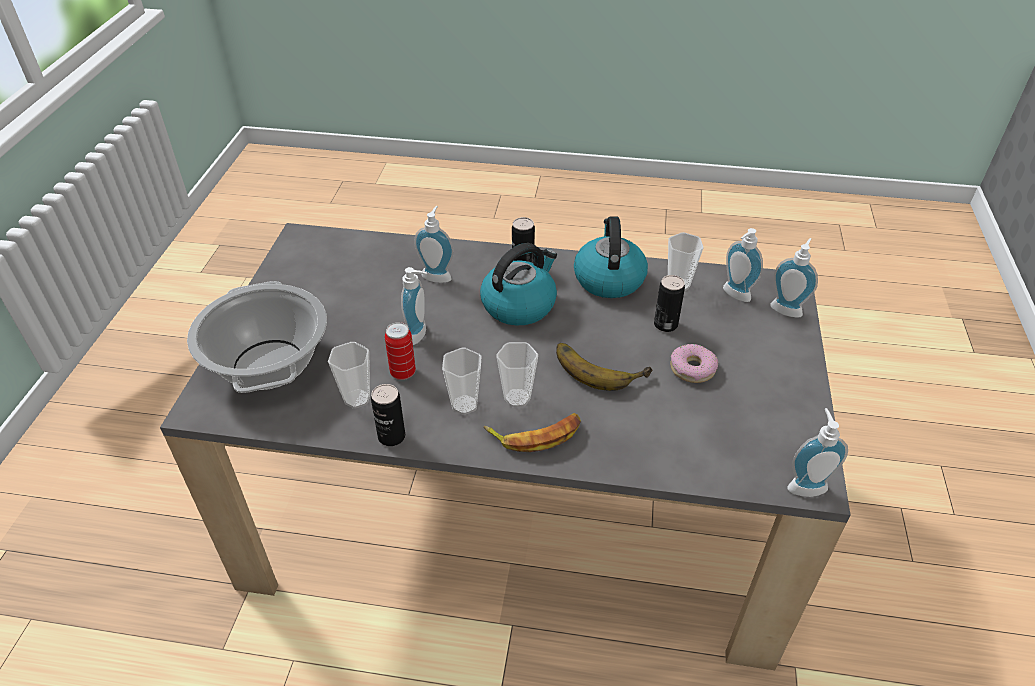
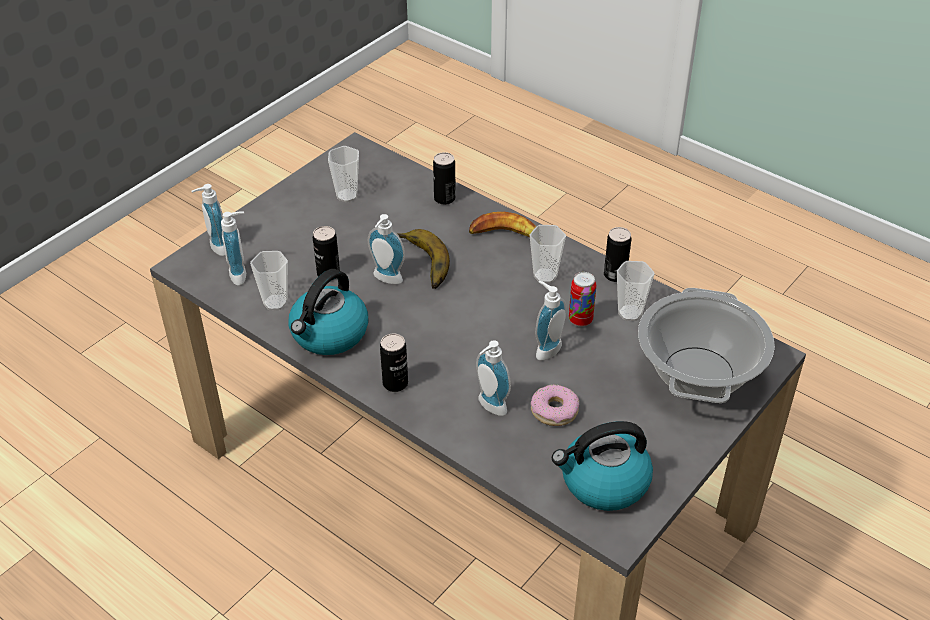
camera: 150 degrees left, 0 degrees up
kettle [480,243,557,325] -> kettle moved to [552,421,653,511]
cup [496,342,538,407] -> cup moved to [328,146,359,202]
donut [670,344,718,383] -> donut moved to [531,384,579,426]
soap dispenser [788,408,848,497] -> soap dispenser moved to [368,214,405,284]
none -> can [433,152,456,205]

